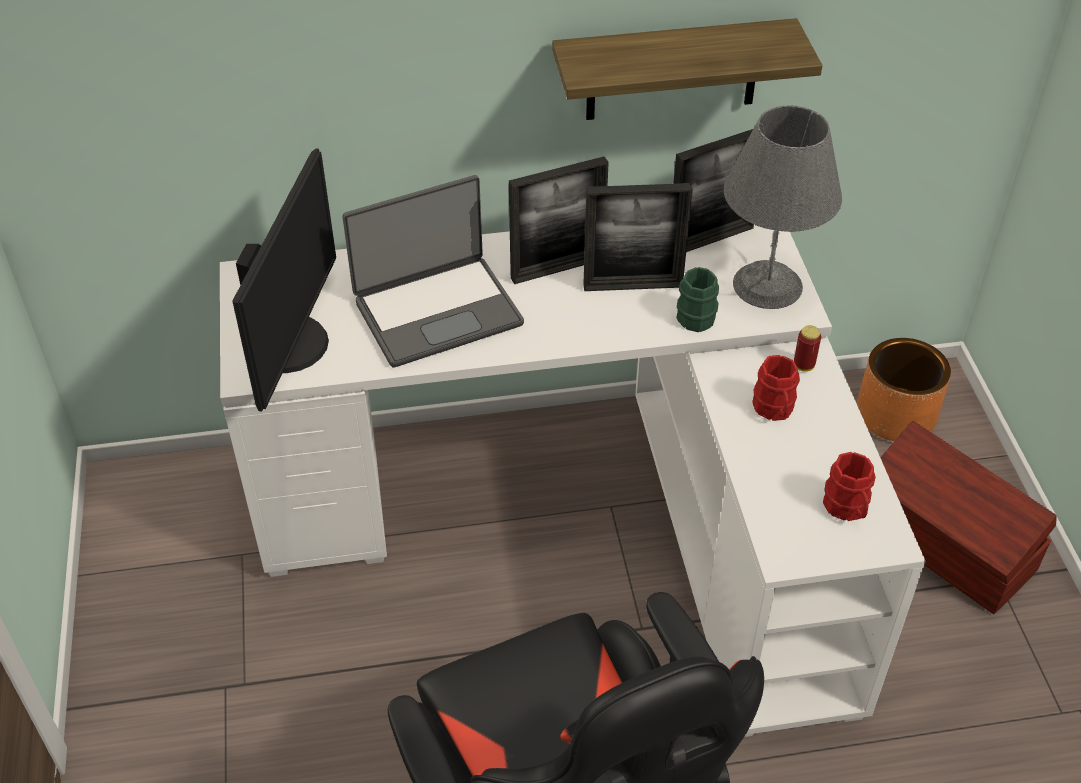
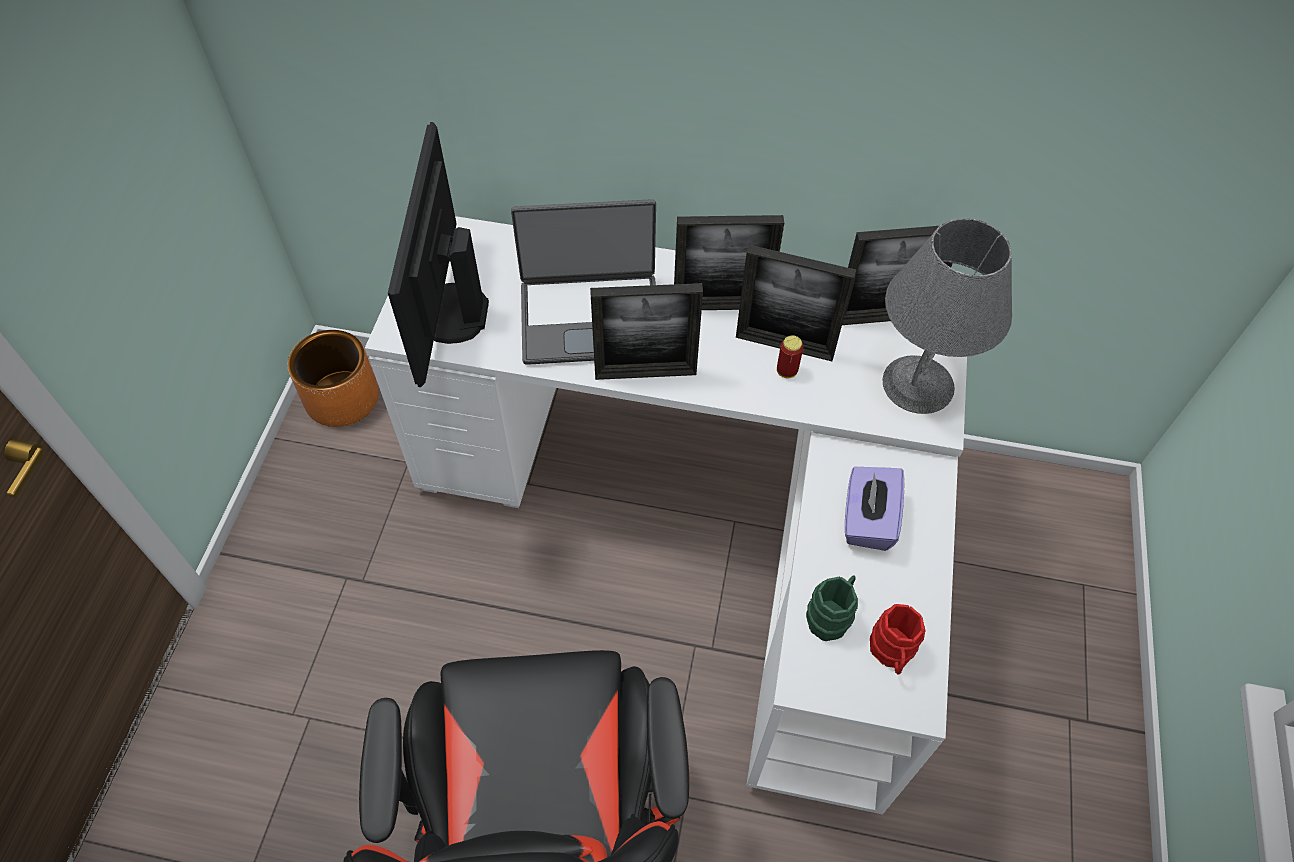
camera: 20 degrees right, 10 degrees up
monitor [232,148,336,412] -> monitor turned 150 degrees clockwise [388,122,489,387]
shelf [552,18,822,120] -> none
green mug [677,267,719,332] -> green mug moved to [806,575,858,641]
red mug [753,355,800,421] -> purple tissue box [845,467,905,551]
can [794,325,821,372] -> can moved to [777,335,803,378]
orange planter [857,338,951,441] -> orange planter moved to [288,330,379,427]
brown storage box [881,421,1057,614] -> none
none -> picture frame [590,283,703,380]

